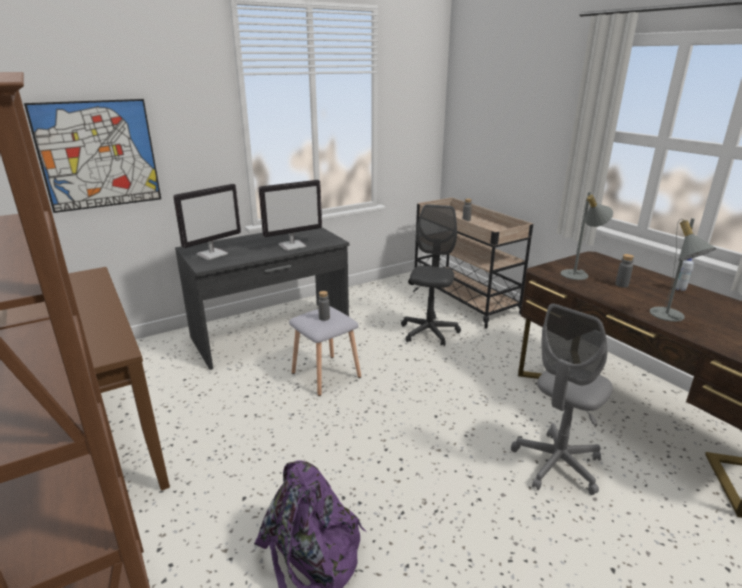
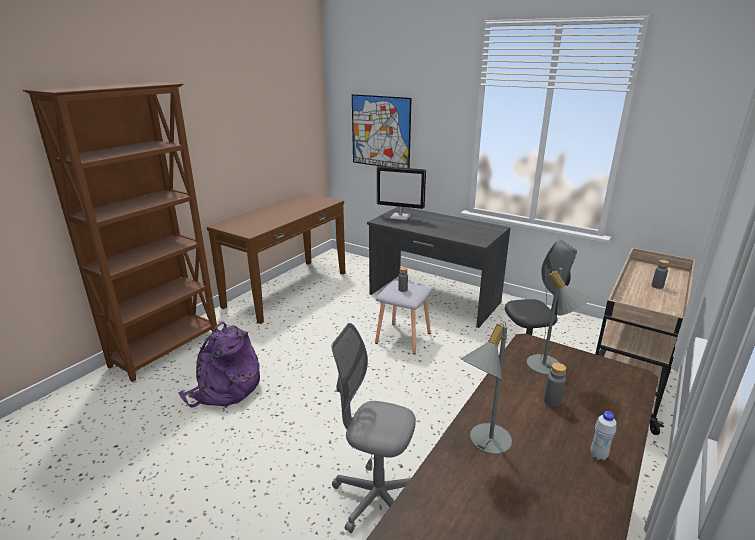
camera: 65 degrees right, 0 degrees up
monitor [259,180,322,251] -> none

